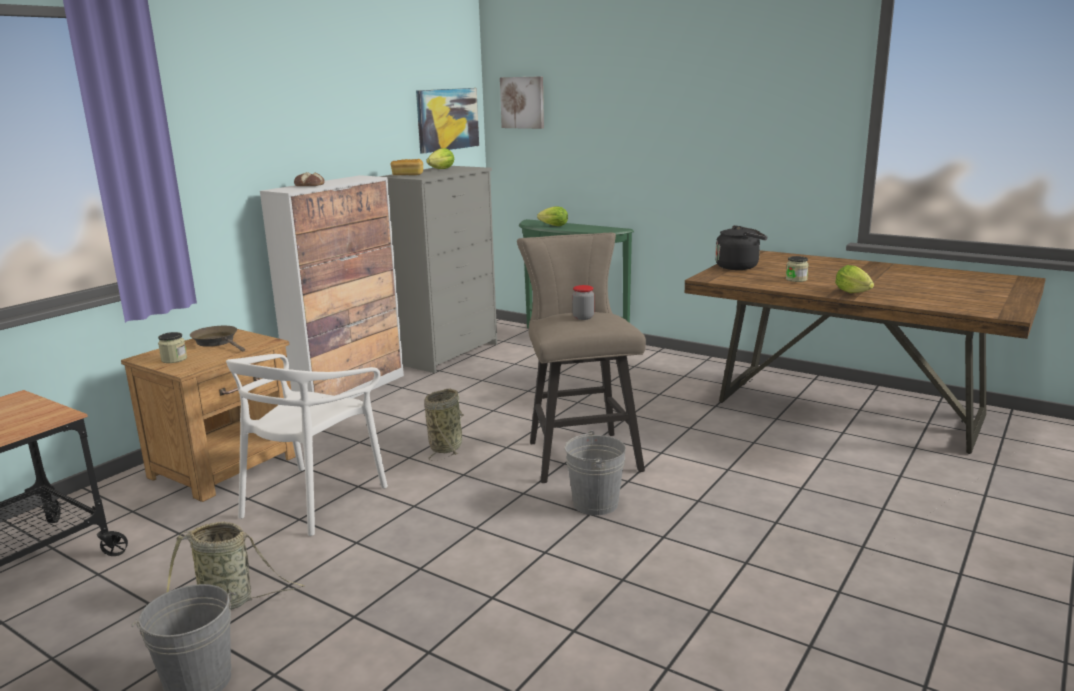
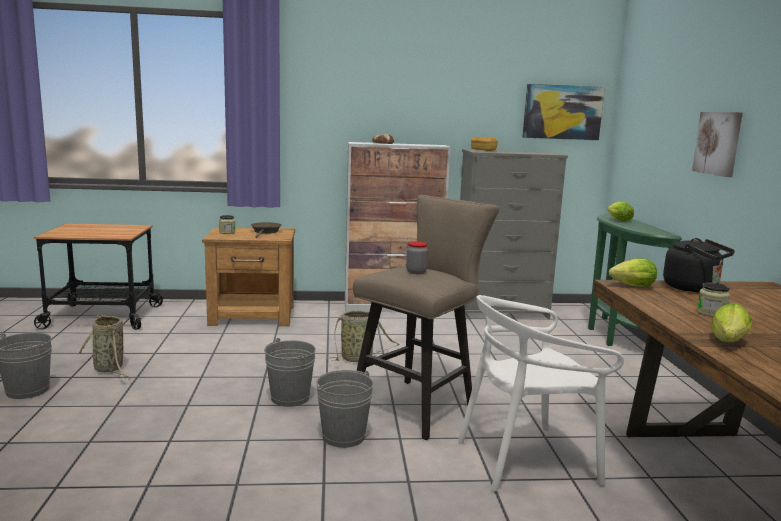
camera: 50 degrees right, 5 degrees down
white chair [226,354,388,536] -> white chair moved to [458,295,624,492]
lettuce [426,148,454,169] -> lettuce moved to [609,258,657,287]
picture [500,76,544,129] -> picture moved to [692,112,743,177]
none -> grey bucket [264,338,316,407]

